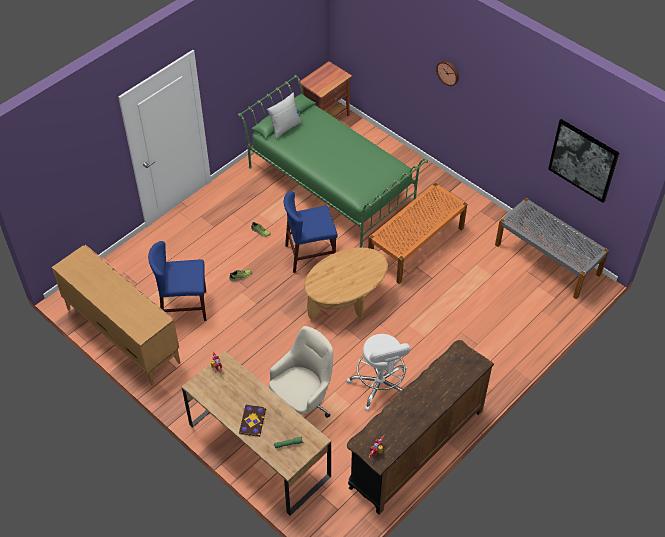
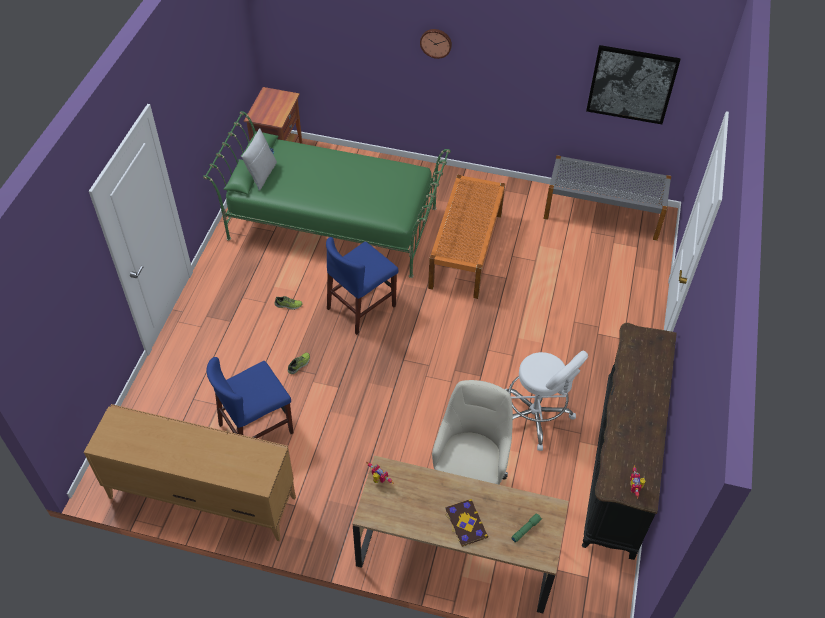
camera: 30 degrees left, 0 degrees up
brown coffee table [304,248,388,319] -> none

